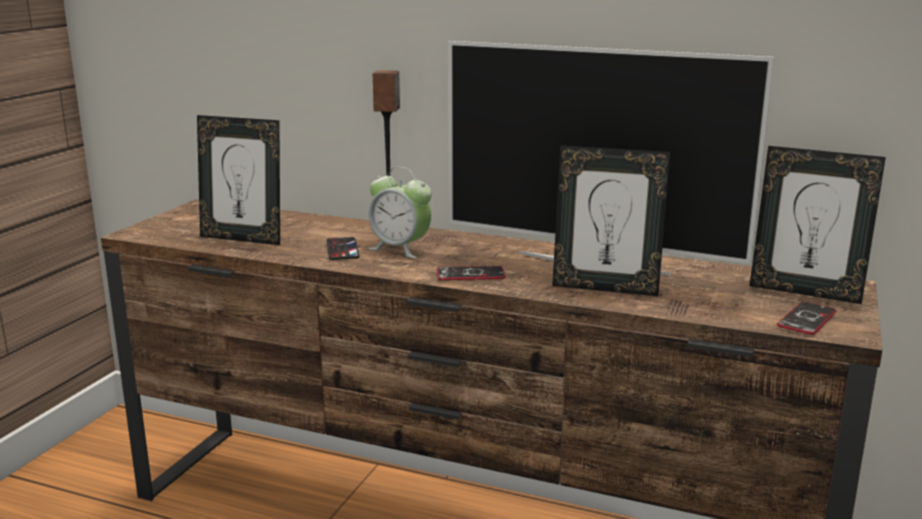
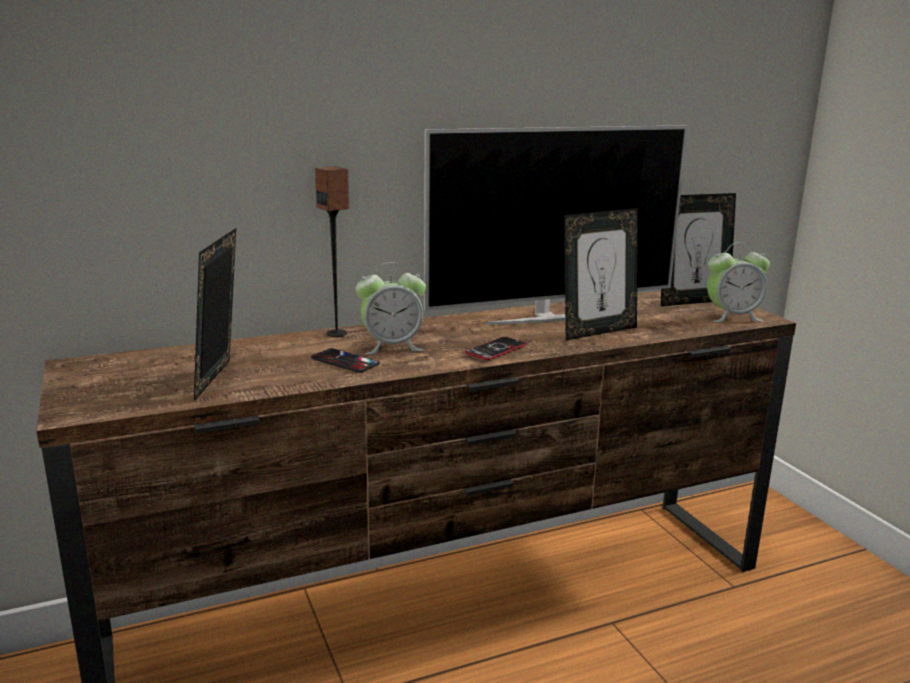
camera: 45 degrees left, 0 degrees up
picture frame [197,115,280,245] -> picture frame turned 120 degrees clockwise [194,228,236,401]
phone [777,302,836,335] -> alarm clock [707,243,770,322]

